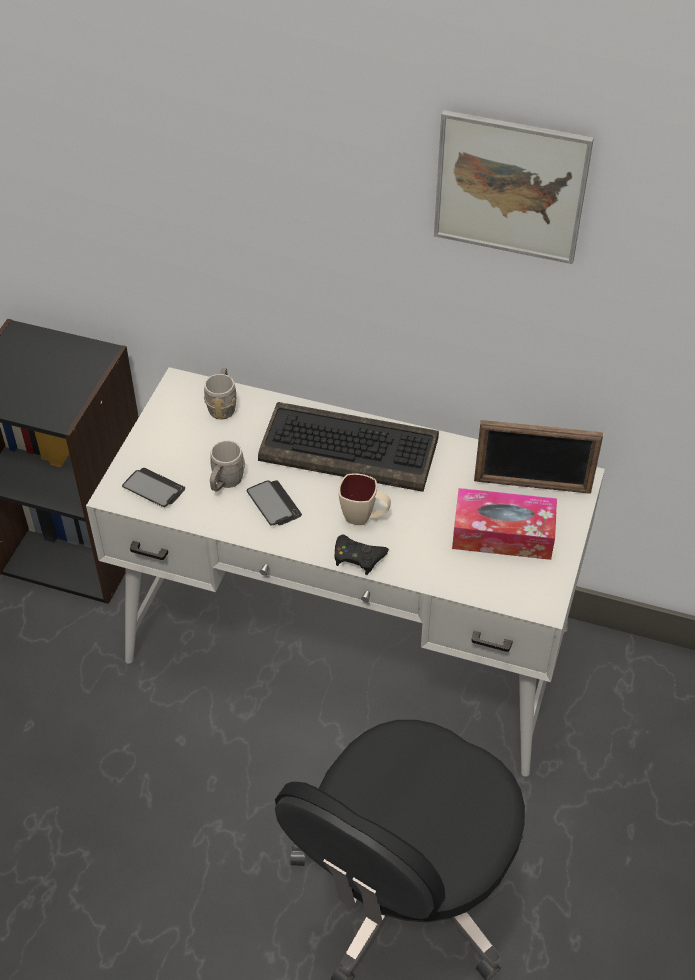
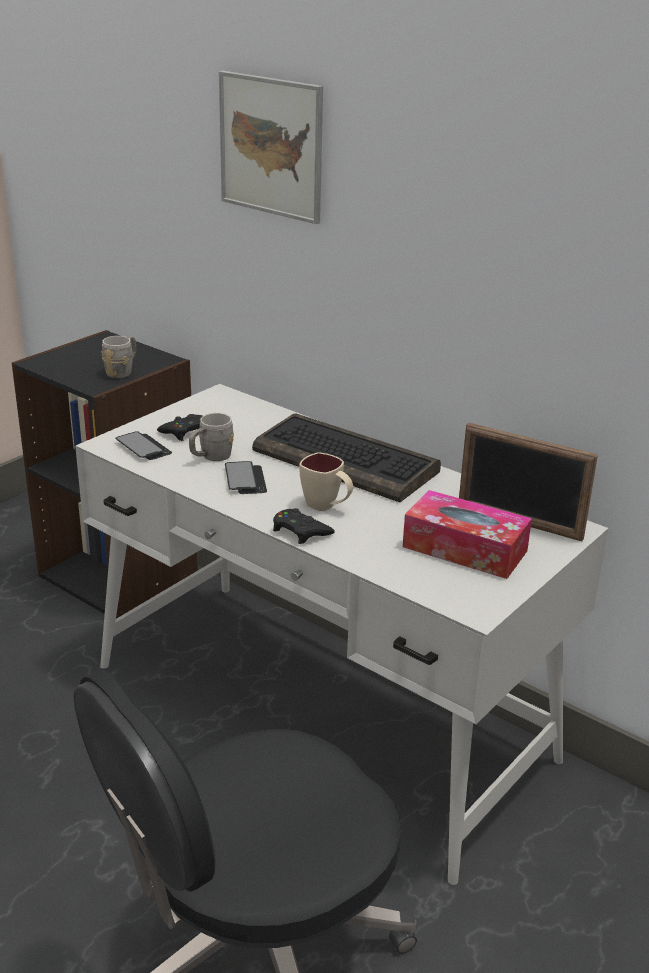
camera: 20 degrees right, 20 degrees down
grey mug [204,368,237,420] -> grey mug moved to [102,336,136,378]
picture [434,110,594,264] -> picture moved to [219,71,323,224]
none -> black game controller [157,414,202,441]

